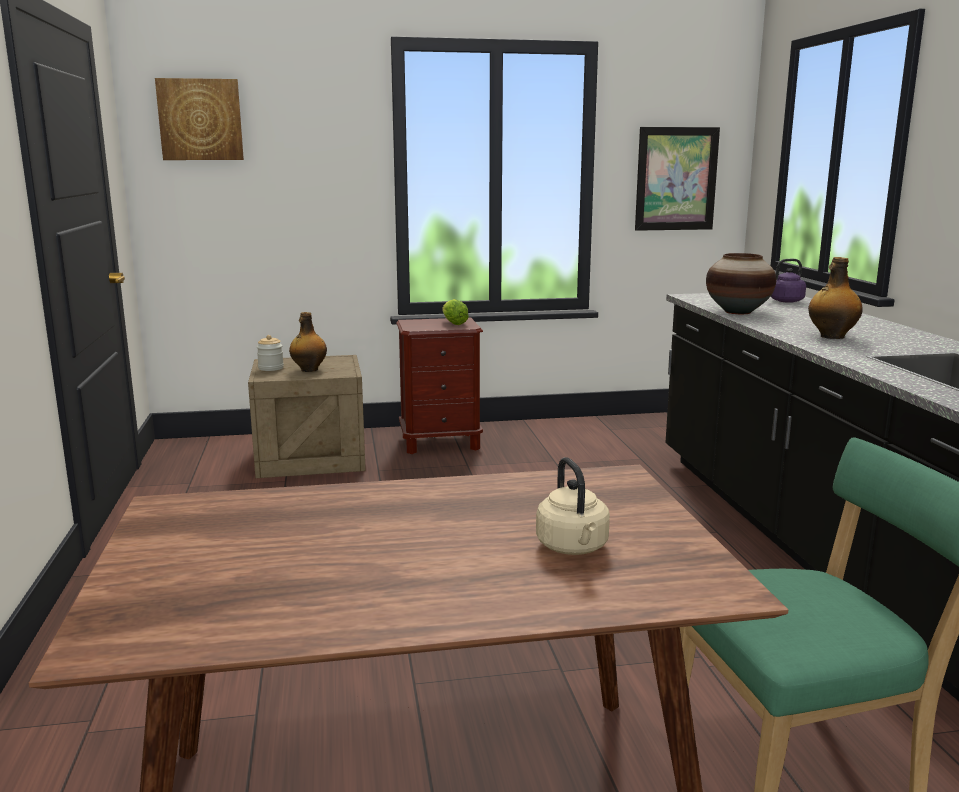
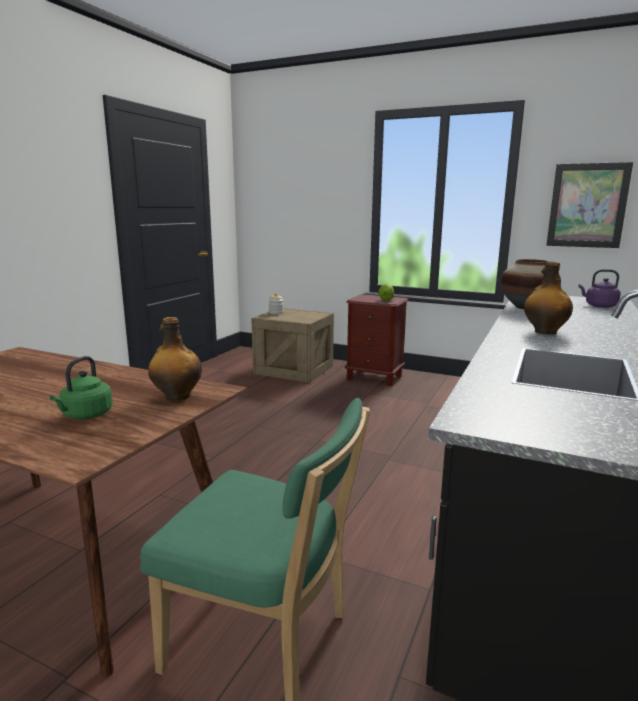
camera: 35 degrees right, 0 degrees up
picture [155,78,244,160] -> none
bottle [289,312,327,372] -> bottle moved to [148,317,202,401]
beige kettle [536,457,610,555] -> green kettle [50,356,113,419]

